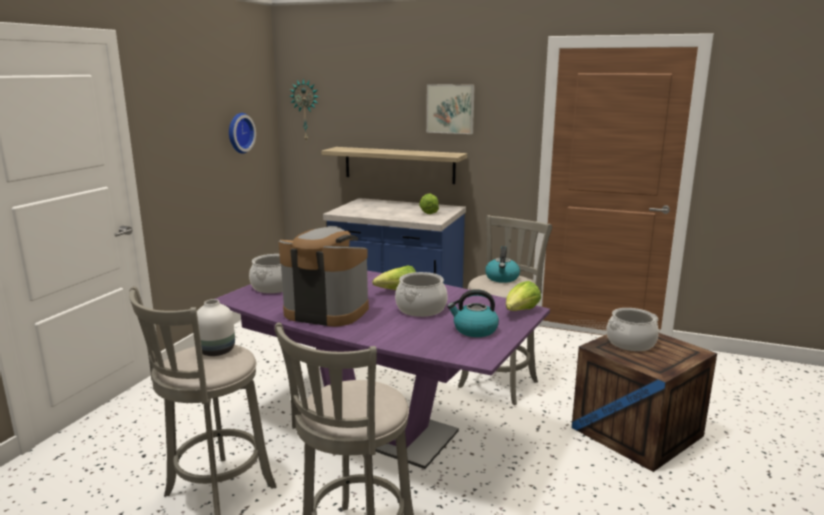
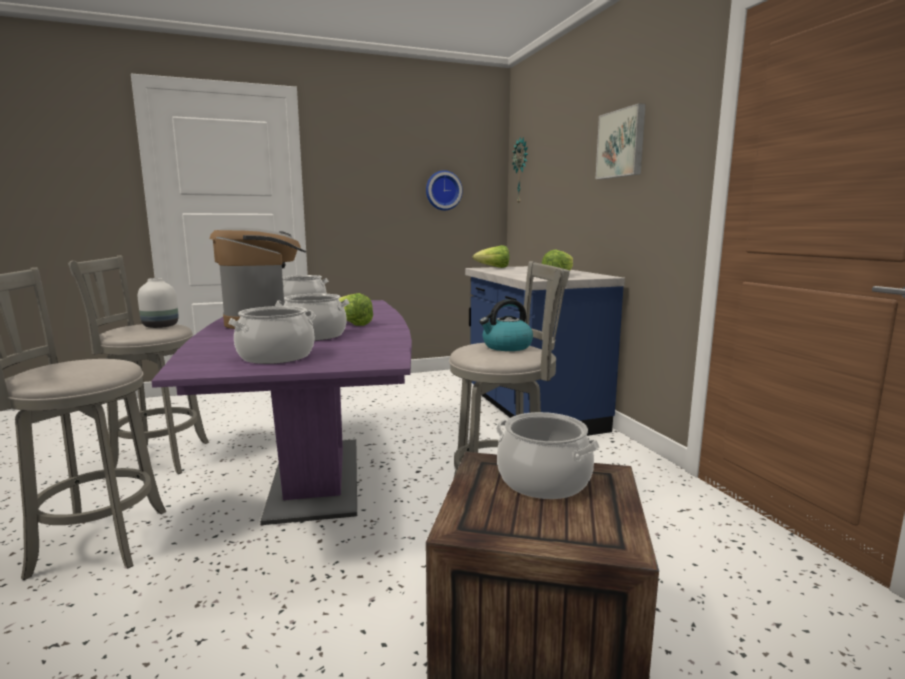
camera: 50 degrees right, 5 degrees down
shelf [321,147,467,184] -> none
kettle [447,289,499,337] -> cooking pot [228,306,316,364]
lettuce [506,281,541,311] -> lettuce moved to [473,245,509,268]

